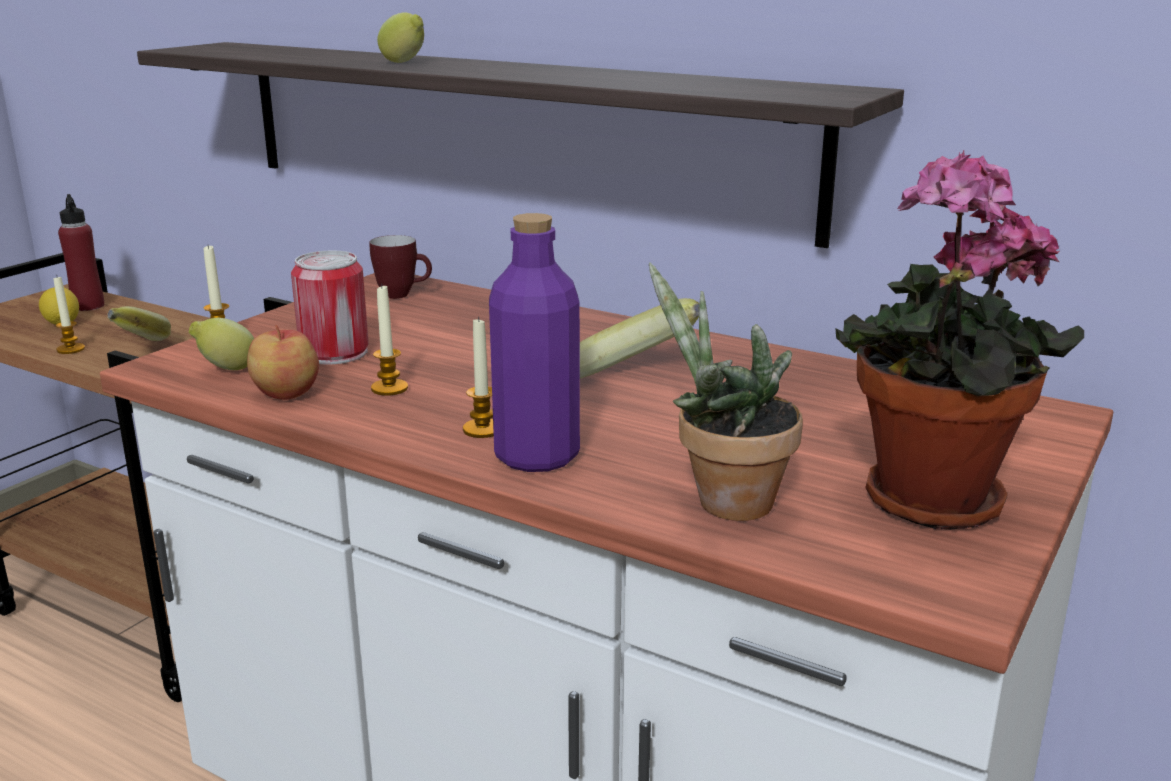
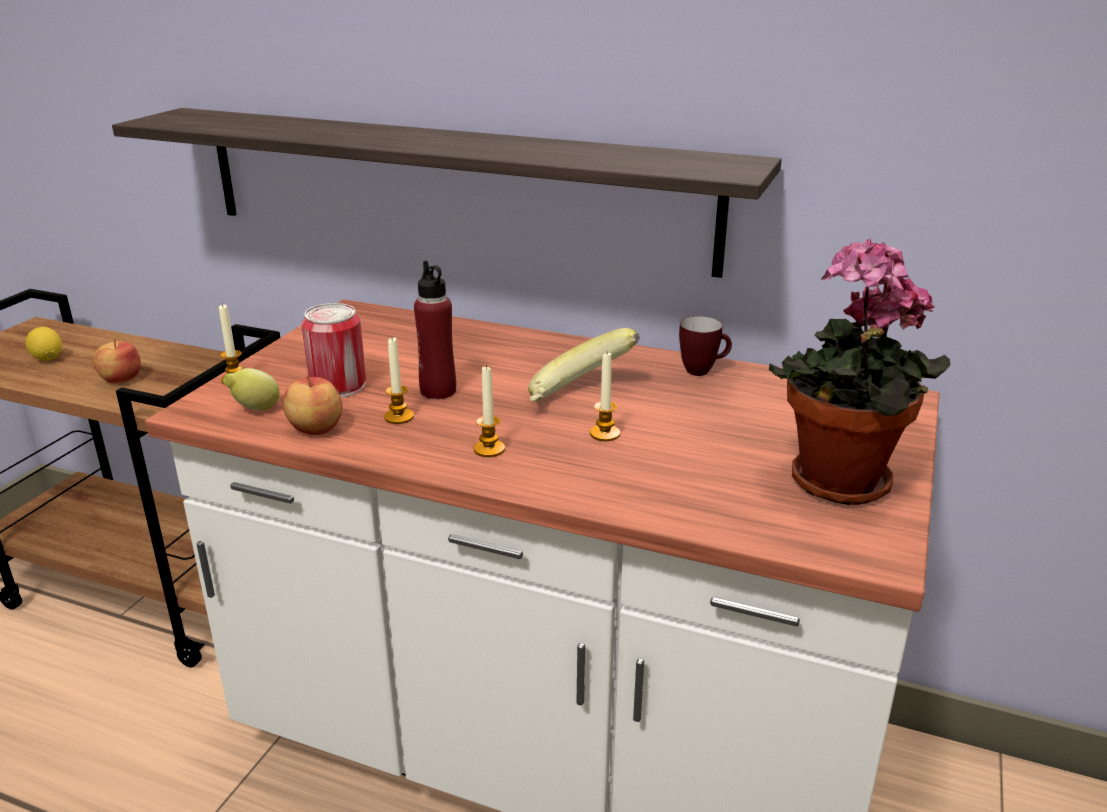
camera: 10 degrees left, 5 degrees up
candle [53,277,85,354] -> candle moved to [590,353,620,441]
red bottle [58,194,104,311] -> red bottle moved to [414,261,456,399]
banana [107,306,171,341] -> apple [93,339,141,384]
mug [369,235,432,299] -> mug moved to [679,316,732,376]
lemon [377,12,424,63] -> none
purple bottle [489,213,580,472] -> none
potted plant [649,263,803,521] -> none

